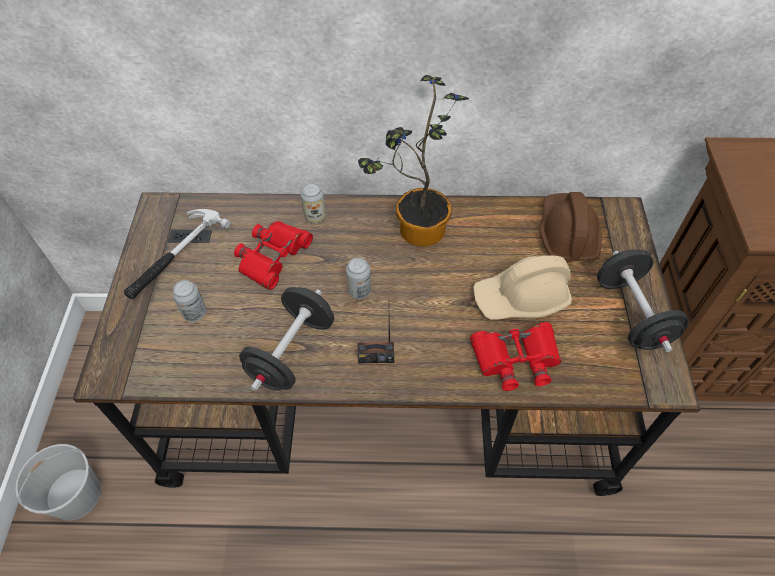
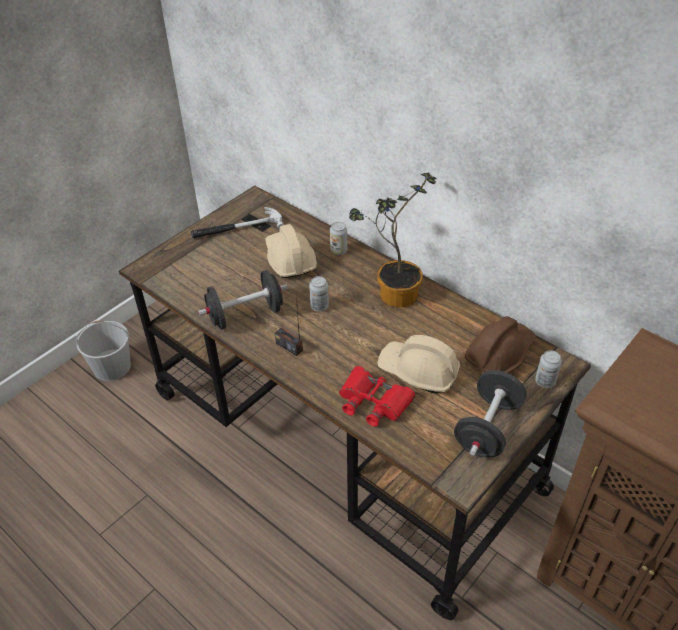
camera: 40 degrees right, 10 degrees down
can [172,280,206,322] -> can moved to [535,350,562,388]
red binoculars [234,221,313,290] -> beige hard hat [265,224,317,278]

